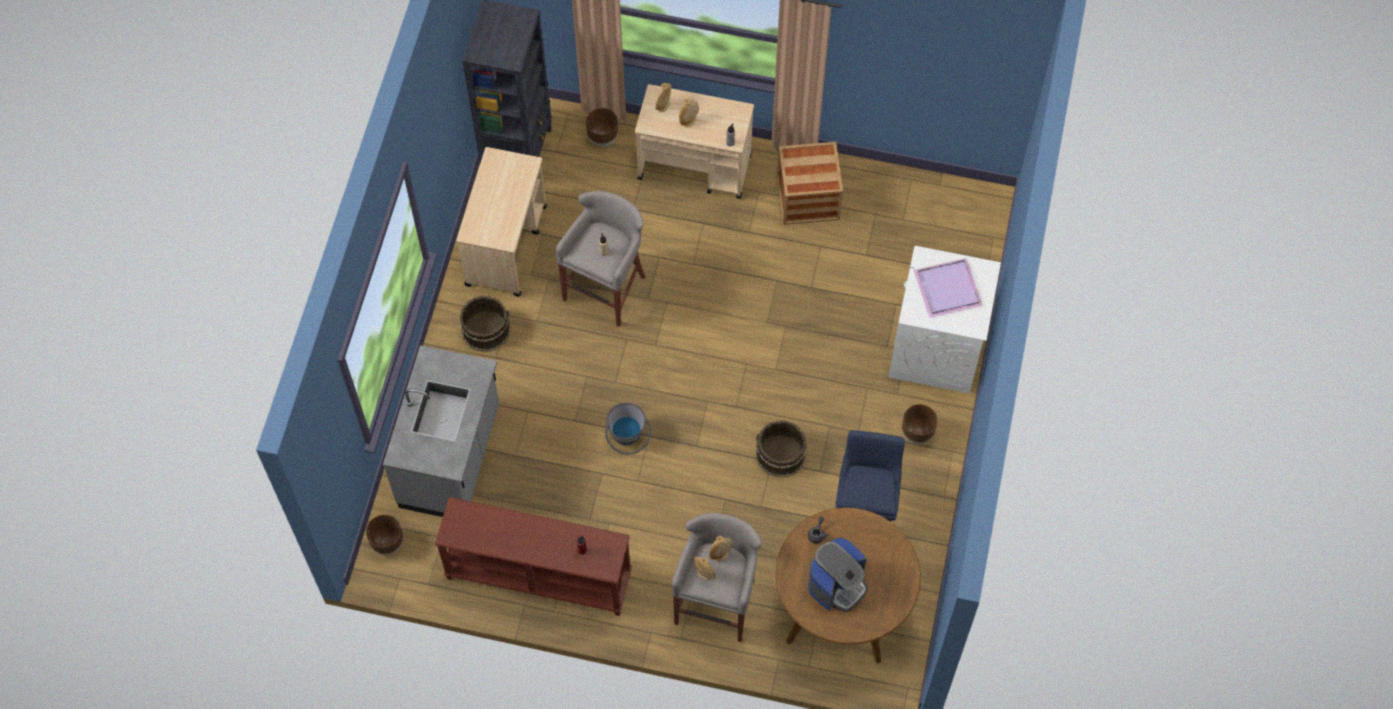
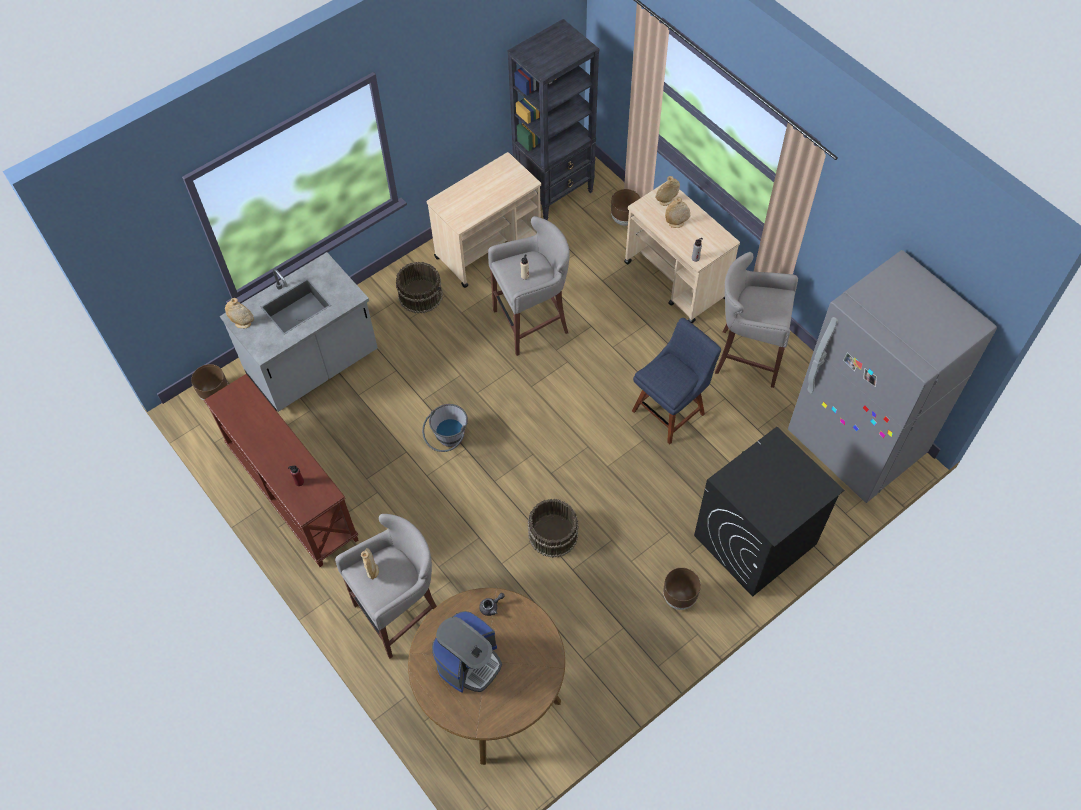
camera: 40 degrees right, 5 degrees down
beige vase [709,536,734,561] -> beige vase moved to [225,298,254,328]
crate [777,142,843,225] -> grey stool [715,252,798,388]
coffee machine [808,538,868,612] -> coffee machine turned 45 degrees counterclockwise [432,611,502,693]
blue chair [836,430,905,522] -> blue chair moved to [632,318,721,445]
white washing machine [889,246,1001,393] -> black washing machine [694,427,844,597]
purple tray [914,258,983,318] -> none
none -> grey fridge [788,250,997,503]

